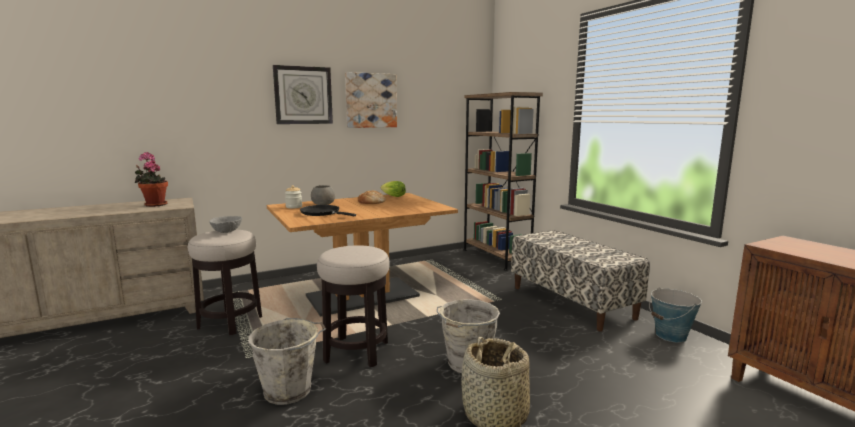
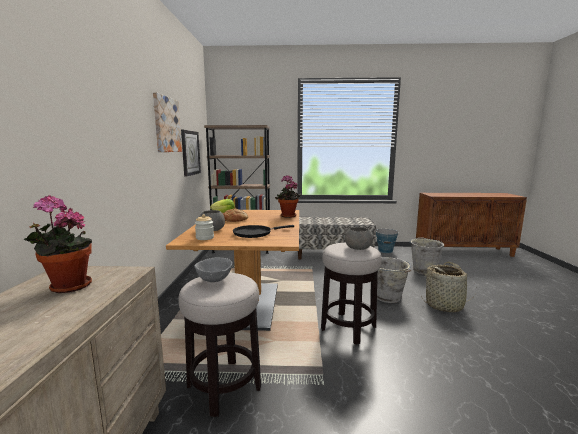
camera: 60 degrees left, 0 degrees up
grey bucket [249,318,326,405] -> grey bucket moved to [409,237,444,275]
wall clock [273,65,333,124] -> wall clock moved to [181,130,201,176]
none -> potted plant [275,175,301,218]
none -> grey bowl [345,227,373,250]

